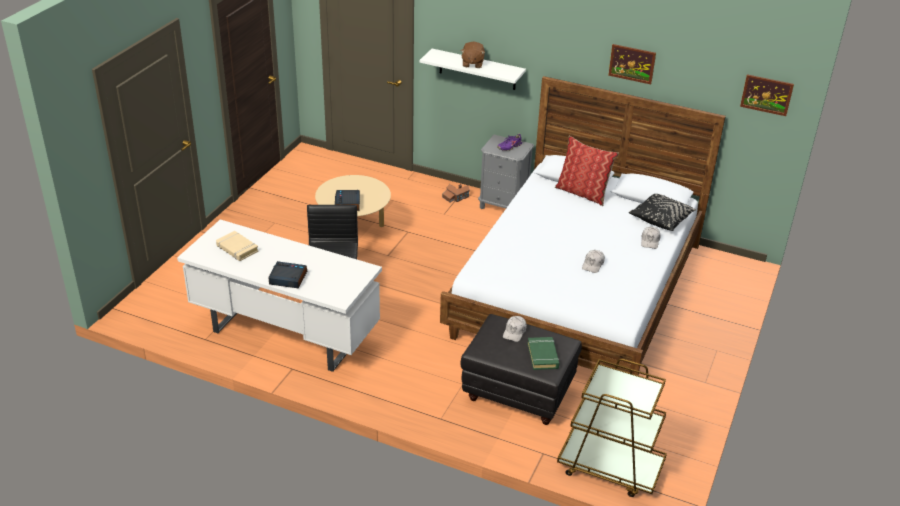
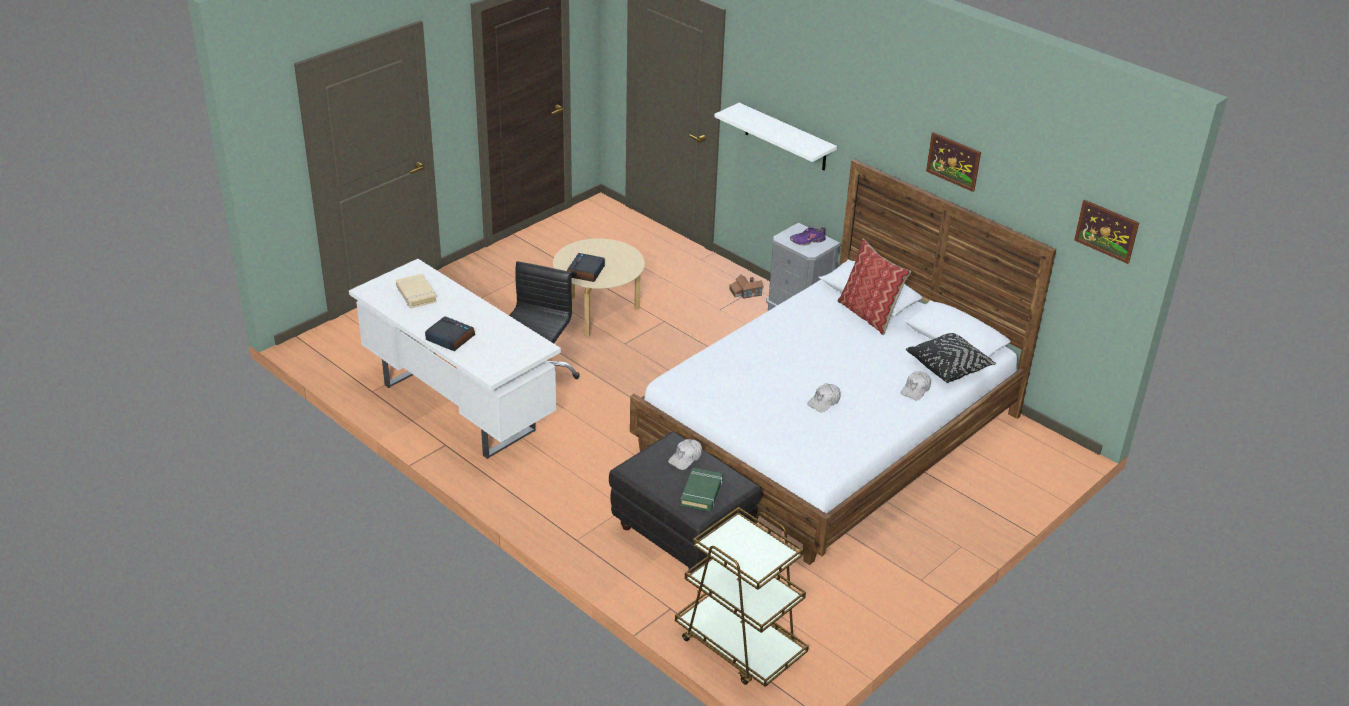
camera: 20 degrees right, 0 degrees up
brown plush toy [461,42,485,68] -> none

